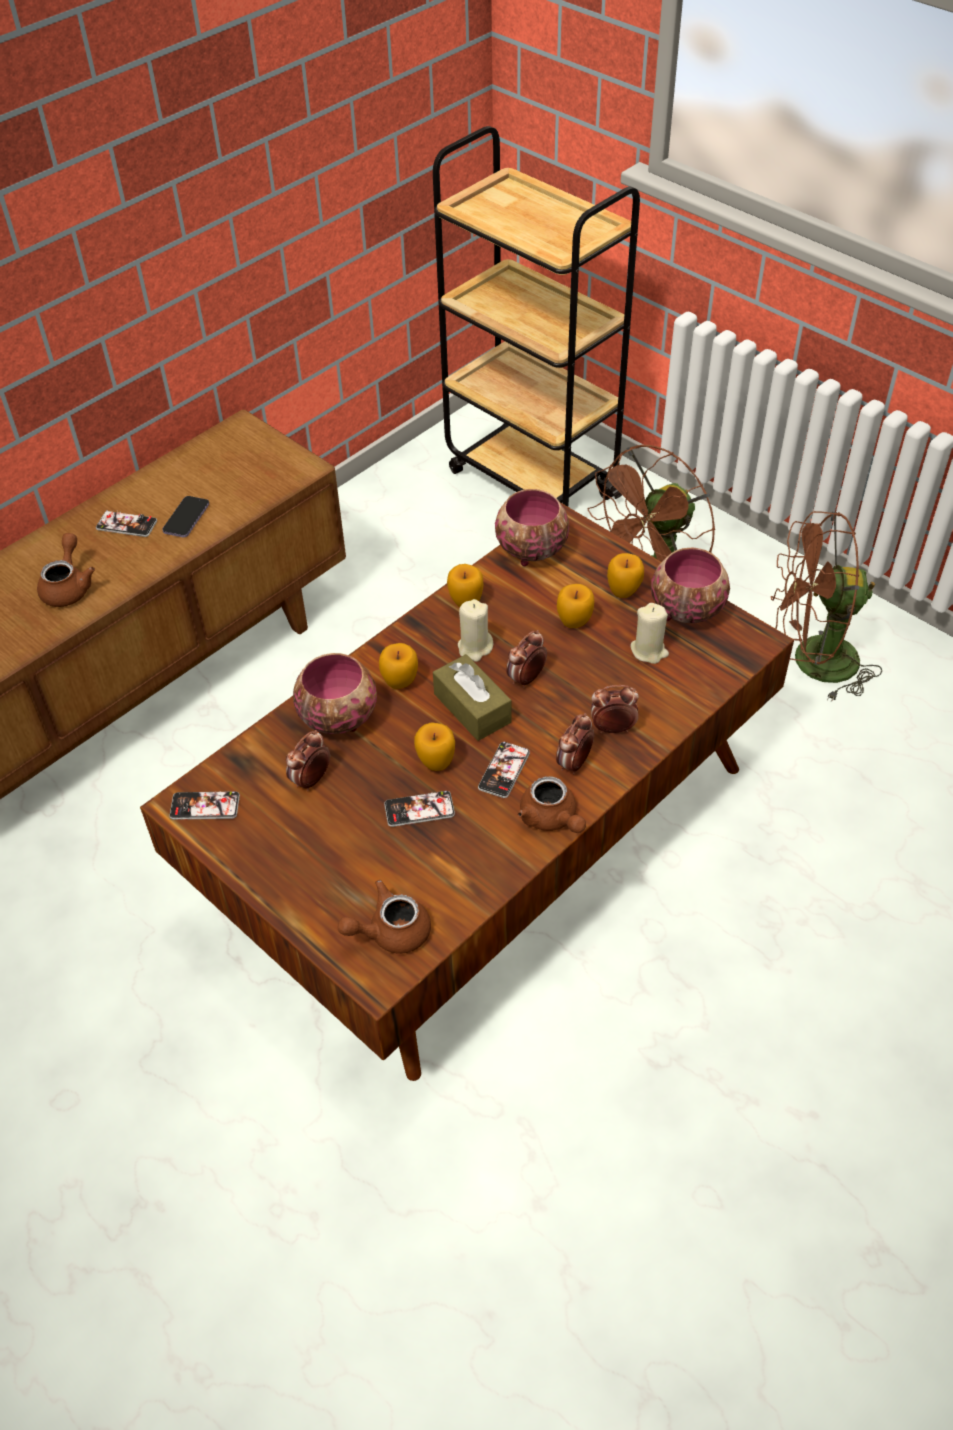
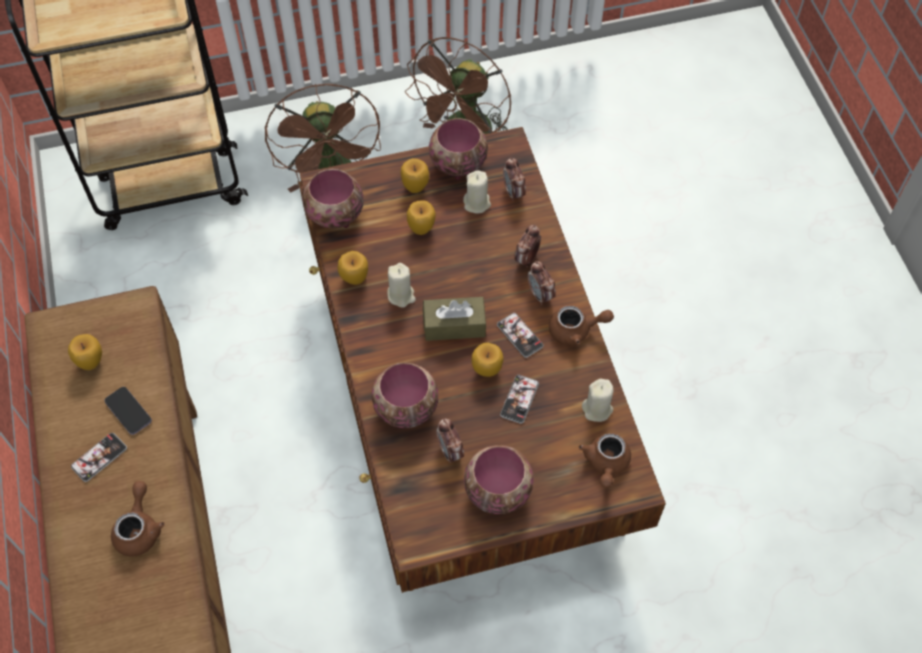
camera: 60 degrees left, 10 degrees up
brown teapot [37,533,95,607] -> brown teapot turned 60 degrees clockwise [111,481,165,557]
phone [169,791,240,820] -> none
apple [379,643,418,689] -> apple moved to [68,334,102,370]
alarm clock [506,630,547,688] -> alarm clock moved to [503,157,526,201]
none -> bowl [464,445,534,514]
none -> beige candle [582,379,613,422]

